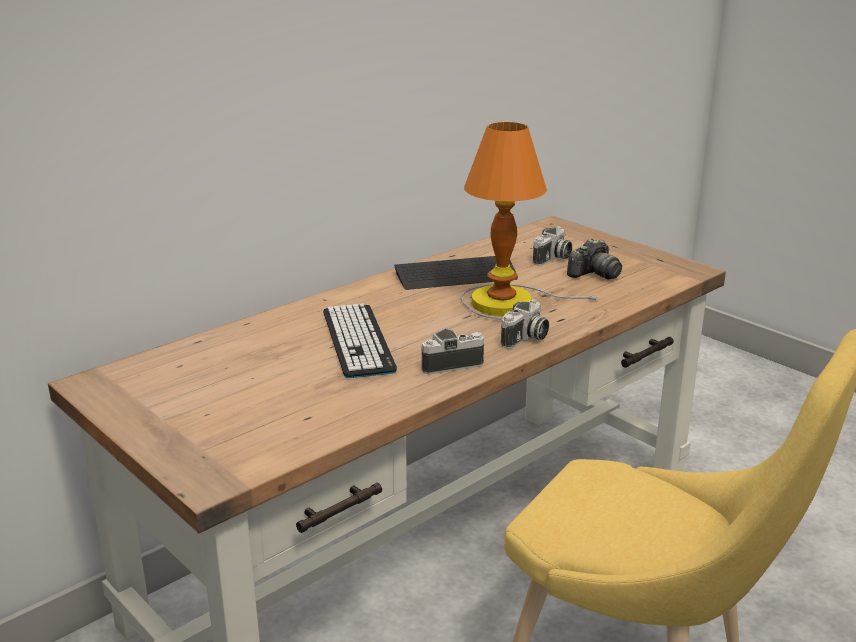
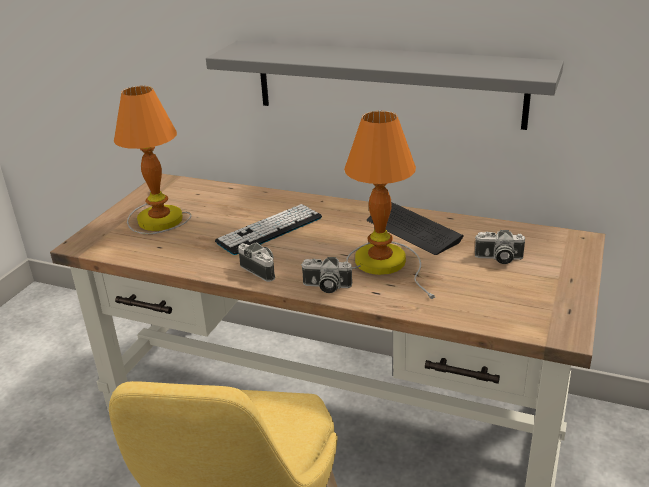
camera: 65 degrees right, 5 degrees up
camera [567,238,622,280] -> none
none -> table lamp [114,86,192,234]
none -> grey shelf [206,41,564,130]

